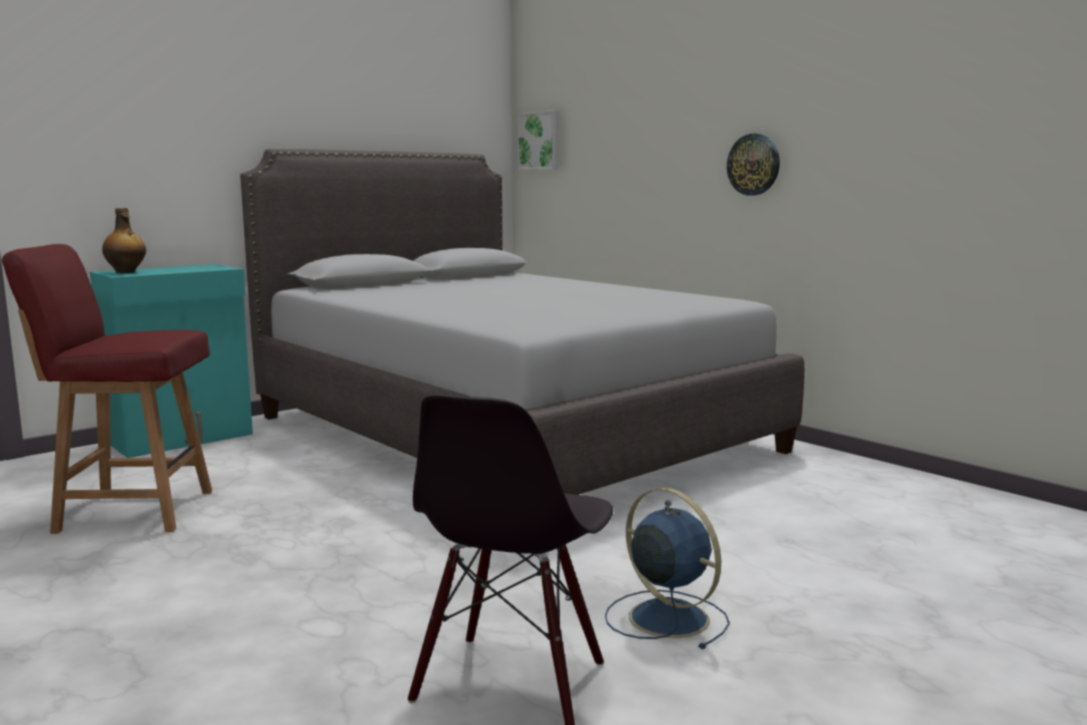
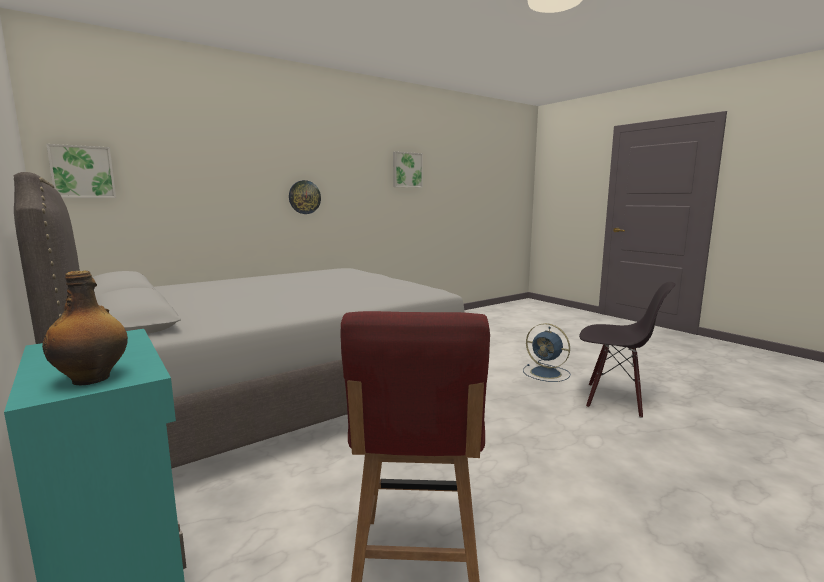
camera: 85 degrees left, 0 degrees up
blue fan [605,488,730,649] -> blue fan turned 105 degrees counterclockwise [523,323,570,382]
none -> picture [393,151,423,188]

